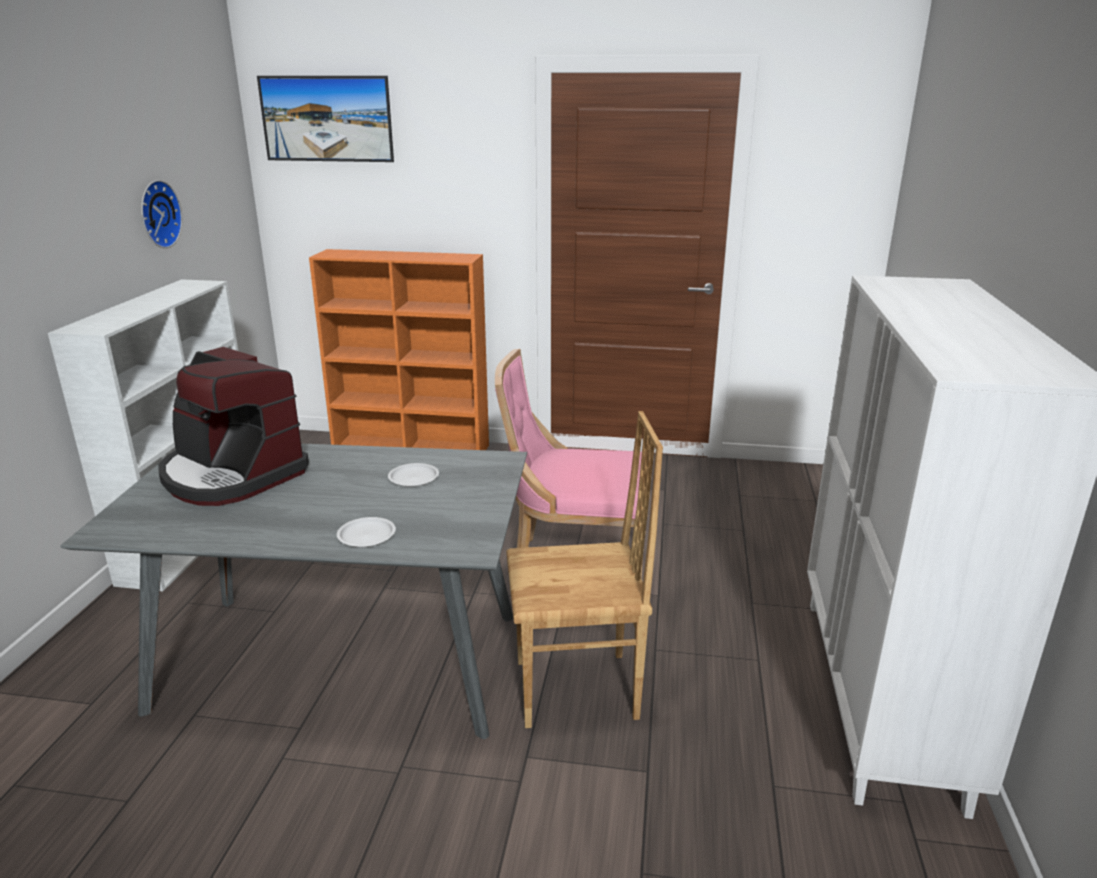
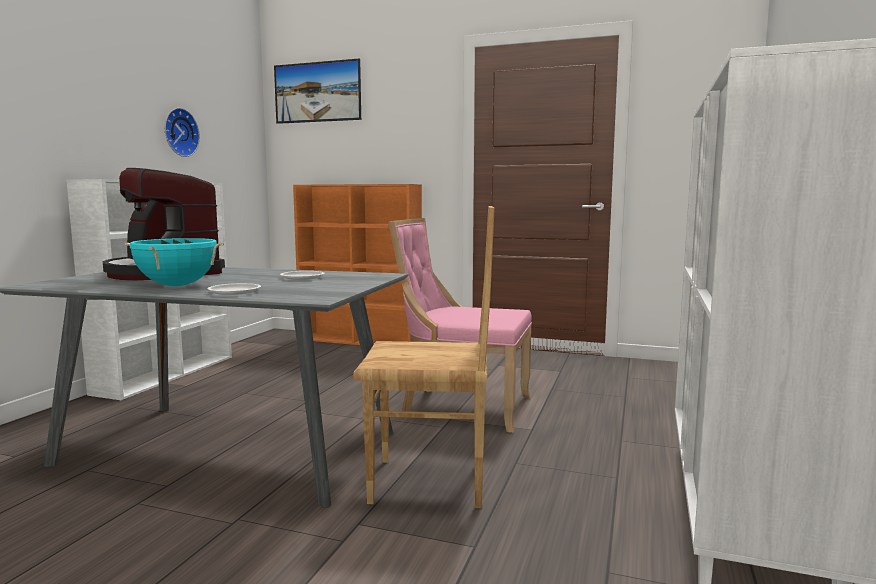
camera: 10 degrees right, 15 degrees down
none -> turquoise cooking pot [125,238,224,286]

